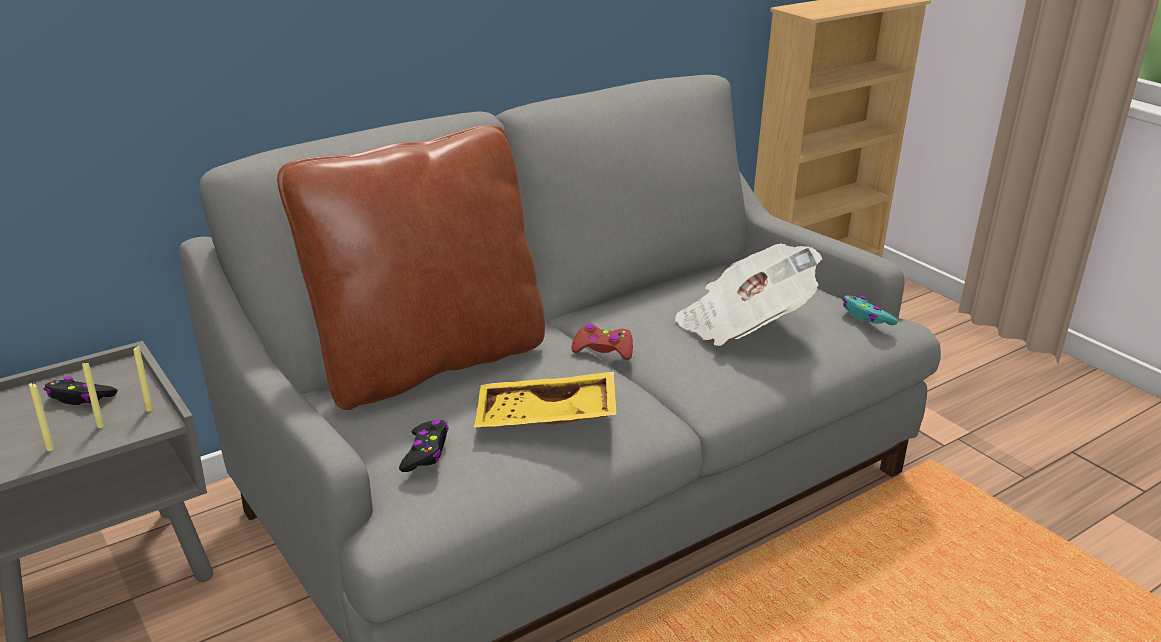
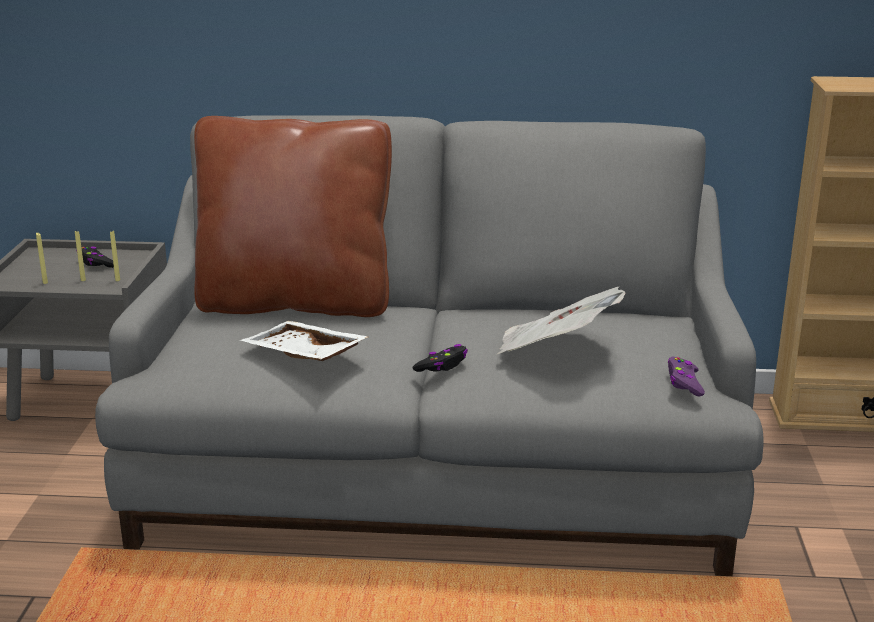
camera: 40 degrees right, 5 degrees down
black game controller [399,419,449,472] -> black game controller moved to [412,344,468,372]
yellow tray [474,372,617,428] -> white tray [241,321,368,361]
red game controller [571,324,633,360] -> none
turquoise game controller [842,295,898,325] -> purple game controller [668,357,705,396]

